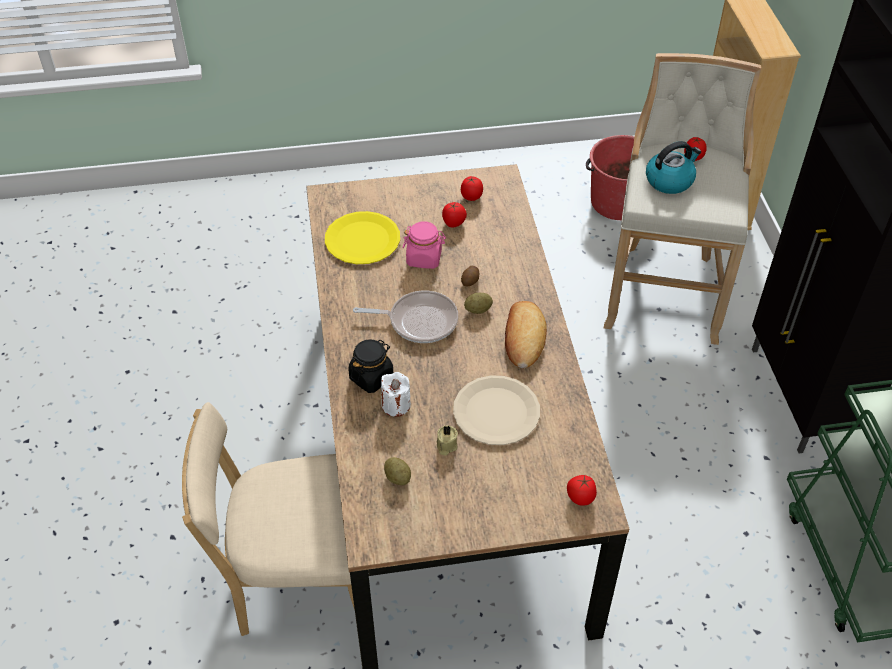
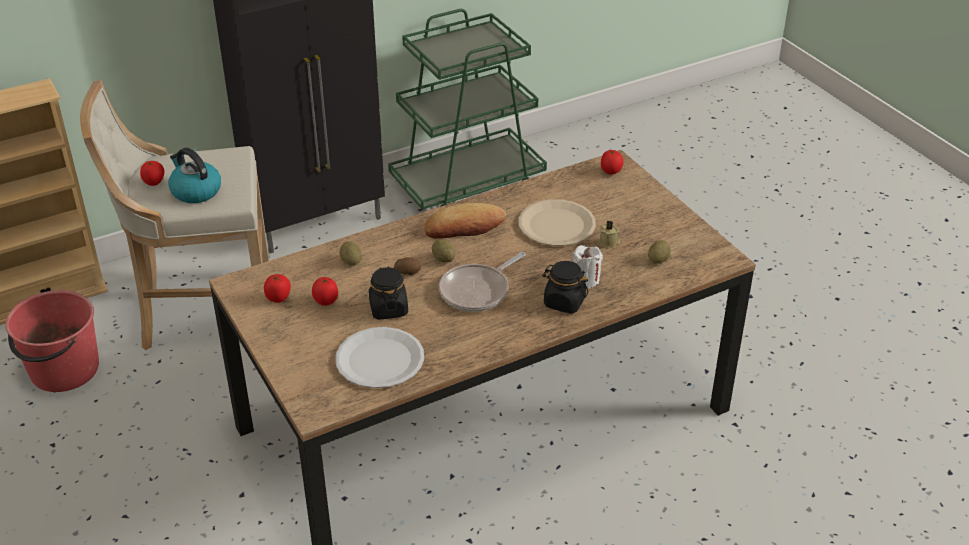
camera: 110 degrees left, 10 degrees down
beige chair [182,402,355,636] -> none
yellow plate [325,211,400,264] -> white plate [336,327,424,388]
frying pan [353,290,458,343] -> frying pan turned 120 degrees counterclockwise [439,252,526,312]
pink jar [403,221,446,269] -> black jar [369,267,408,320]
none -> potato [339,242,362,265]

